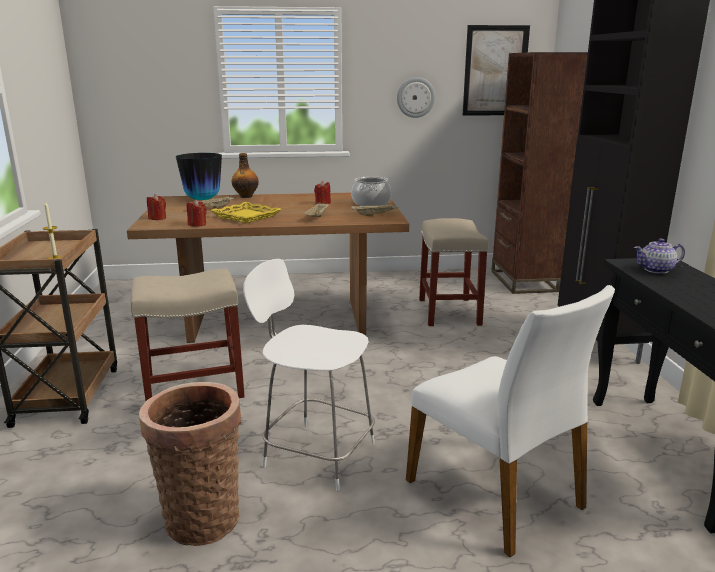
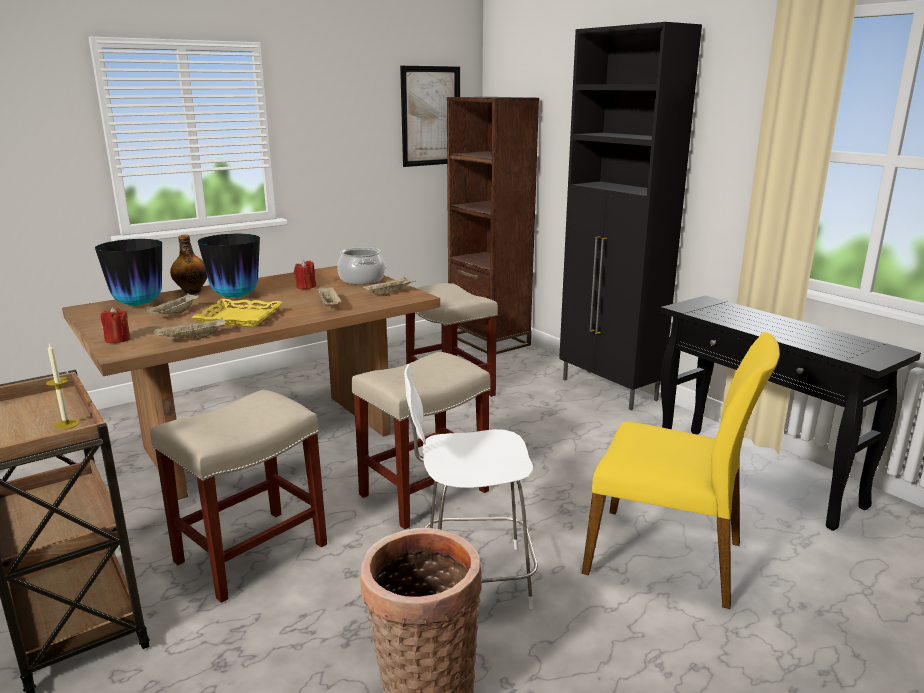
camera: 30 degrees left, 0 degrees up
red candle [187,199,206,227] -> beige tray [154,318,226,339]
wall clock [397,77,435,118] -> none
white chair [406,285,615,557] -> yellow chair [582,332,780,609]
teapot [634,238,685,274] -> none
none -> vase [198,234,260,298]
none -> beige stool [351,352,491,529]

